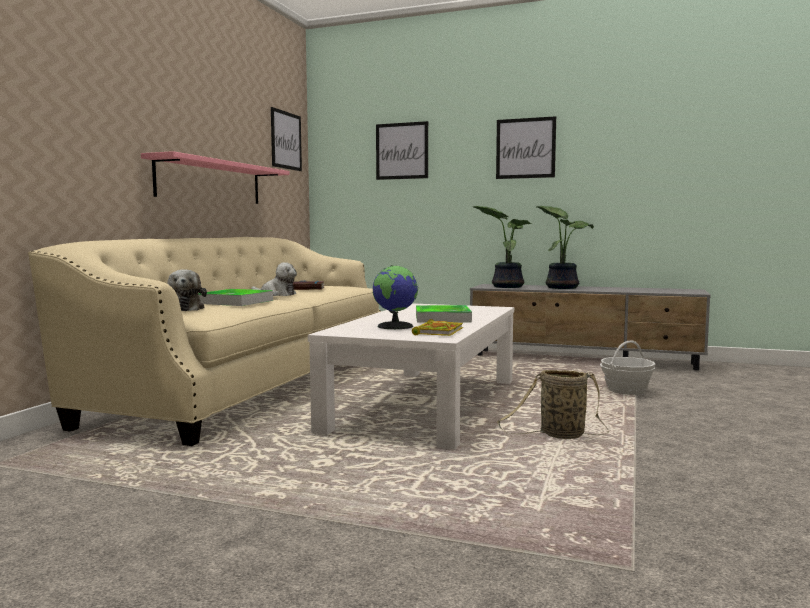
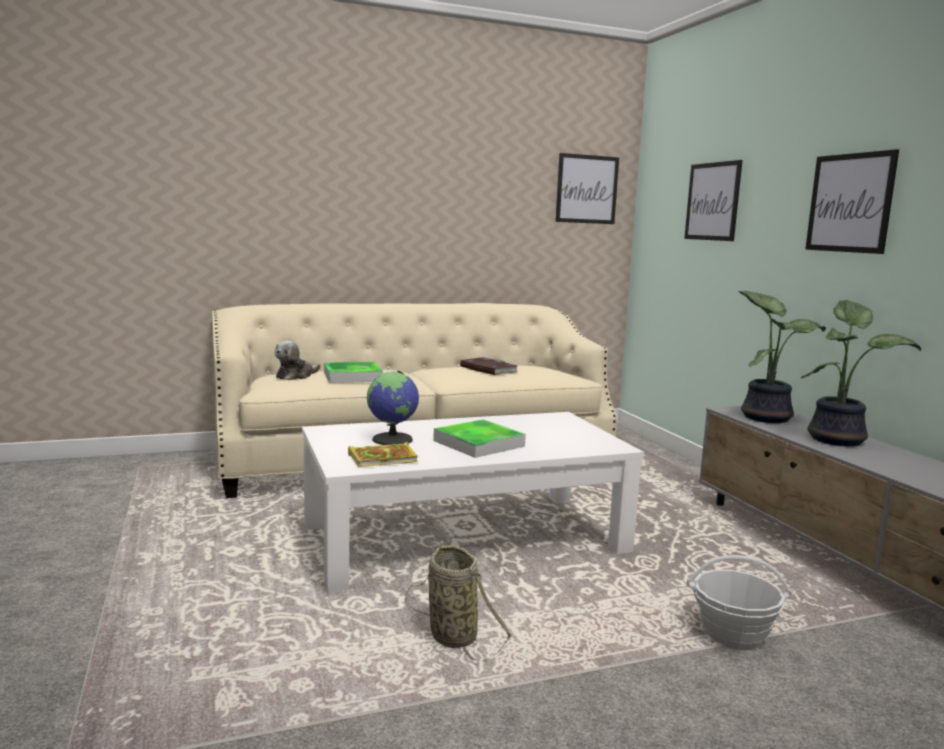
camera: 50 degrees right, 5 degrees up
pink shelf [141,151,290,204] -> none
plush toy [251,262,297,296] -> none

